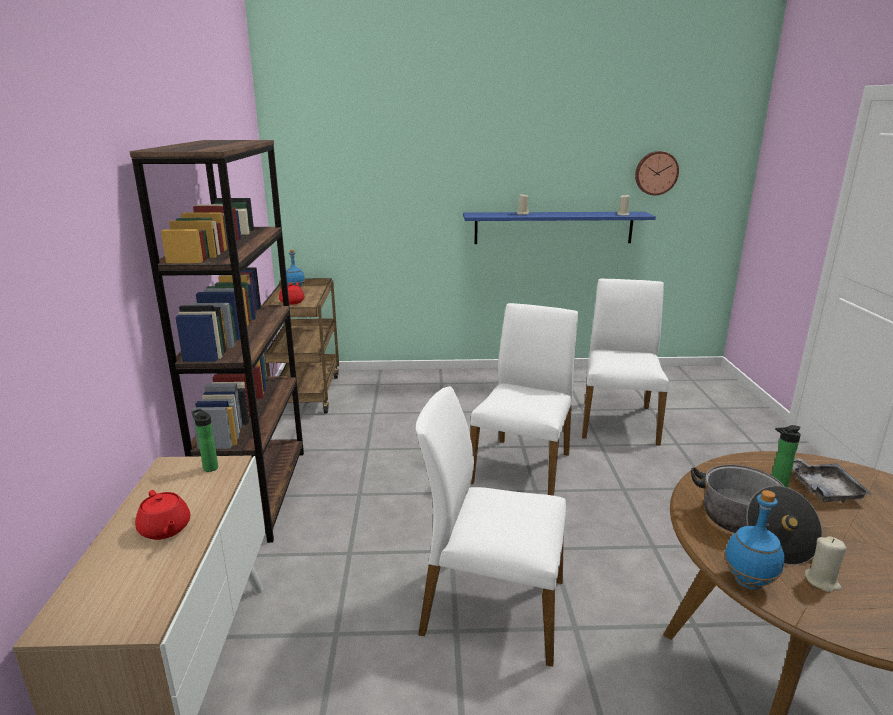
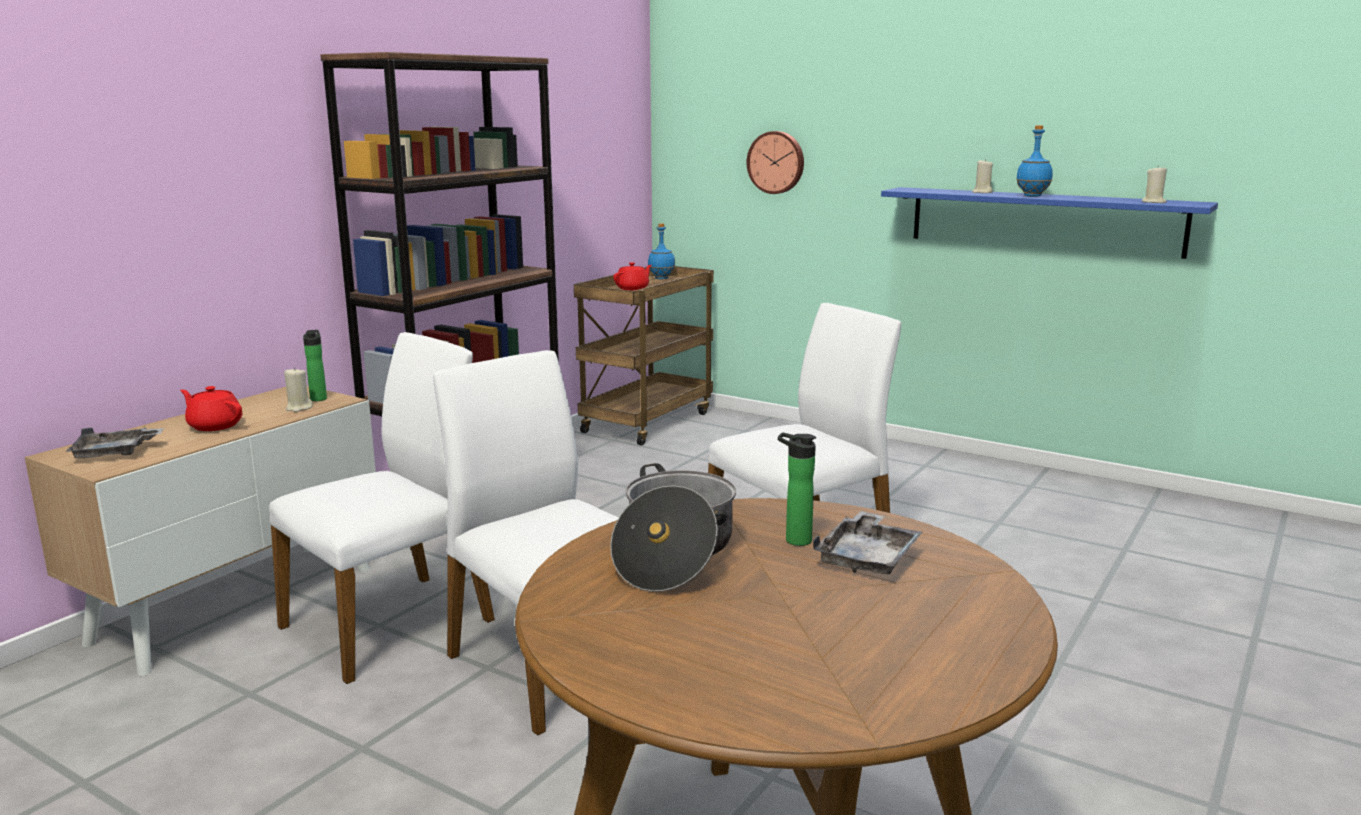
camera: 35 degrees right, 5 degrees down
red teapot [135,490,190,540] -> red teapot turned 120 degrees clockwise [180,386,242,431]
white chair [582,279,669,446] -> white chair moved to [269,332,495,684]
wall clock [635,151,679,195] -> wall clock moved to [747,131,804,194]
blue bottle [724,490,785,589] -> blue bottle moved to [1016,125,1053,197]
beige candle [805,536,847,592] -> beige candle moved to [284,367,313,412]
none -> grey tray [66,427,164,459]

